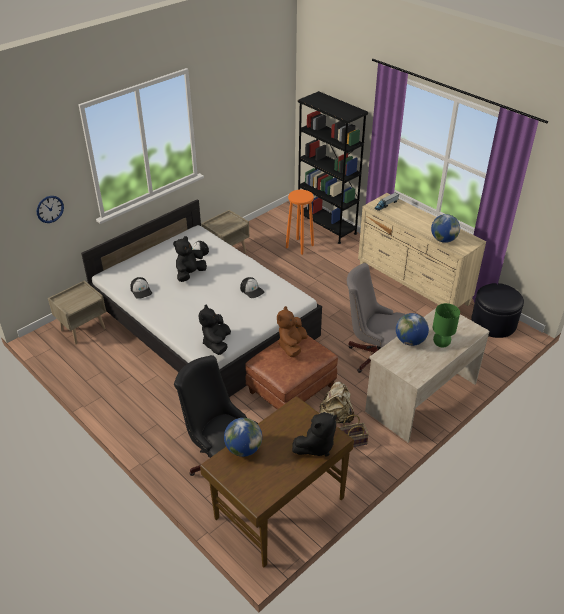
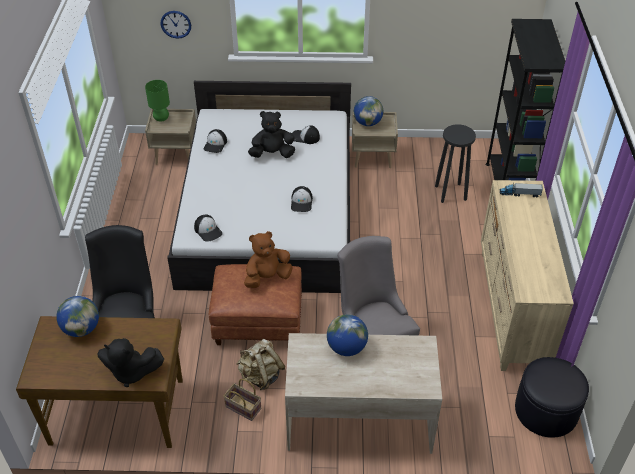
camera: 45 degrees right, 5 degrees up
black plush toy [199,304,231,355] -> cap [194,215,223,242]
orange stool [286,190,314,255] -> black stool [435,124,476,203]
globe [431,214,460,243] -> globe moved to [354,96,383,126]
green table lamp [433,303,460,348] -> green table lamp moved to [145,80,170,122]

